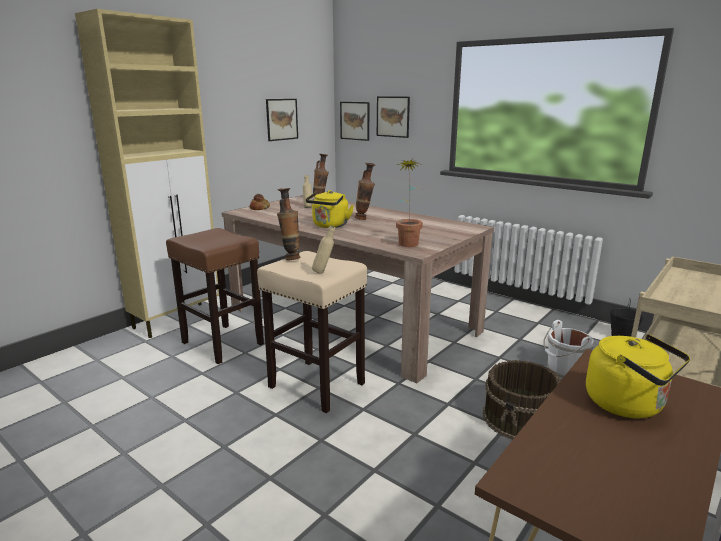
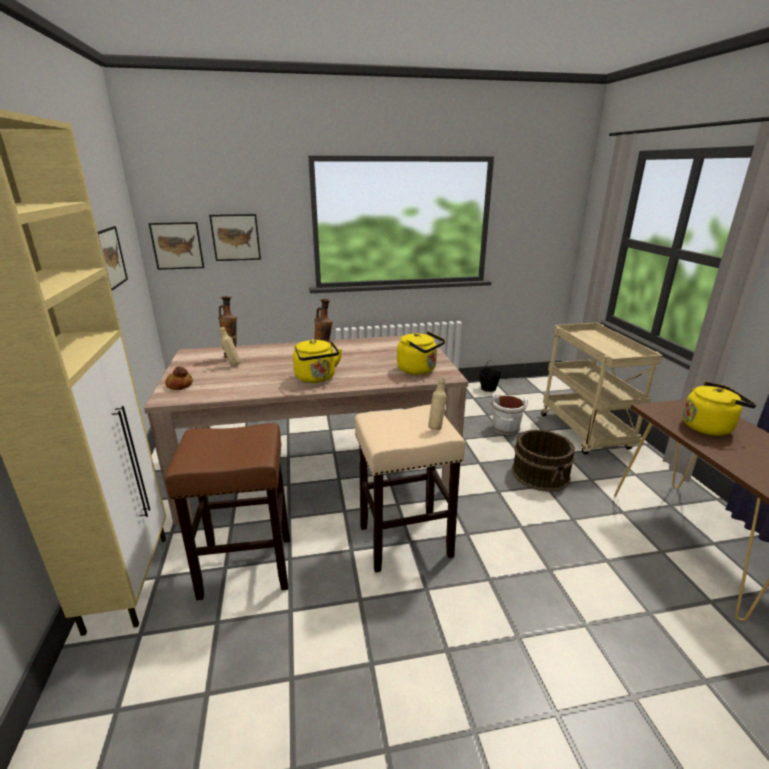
camera: 50 degrees left, 5 degrees up
vase [277,188,301,260] -> none
potted plant [393,159,423,247] -> yellow kettle [397,331,445,375]

